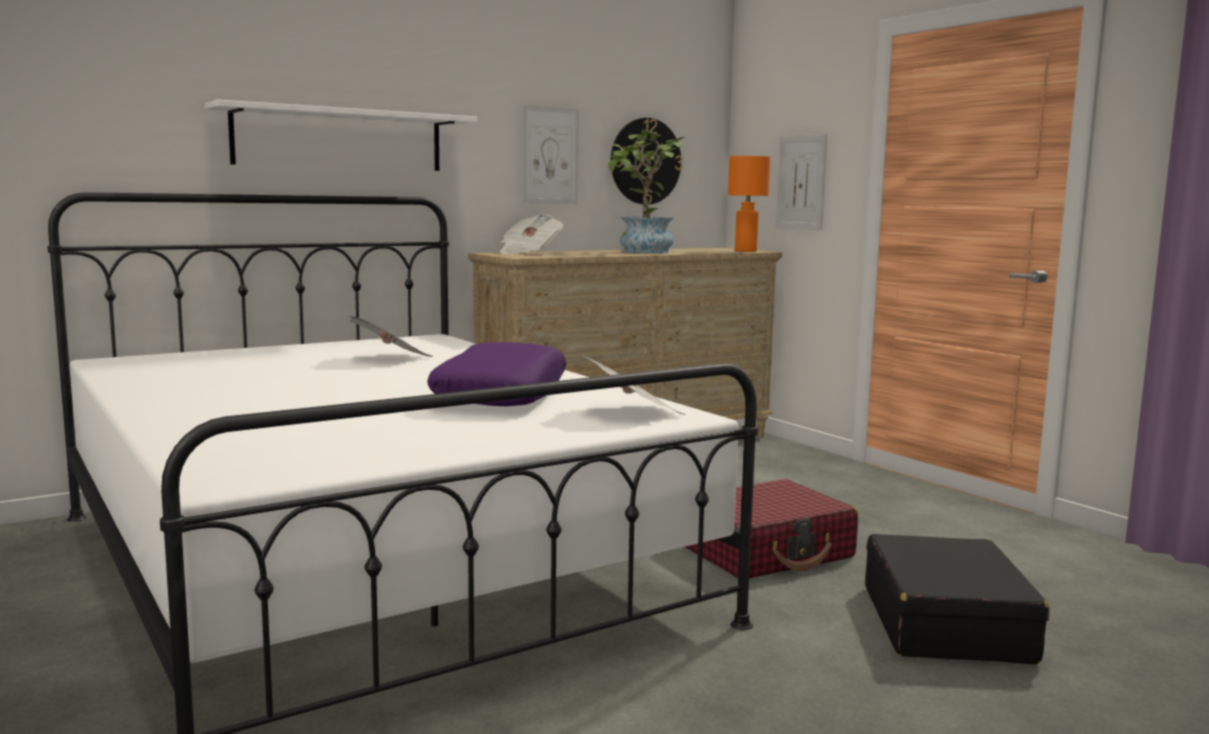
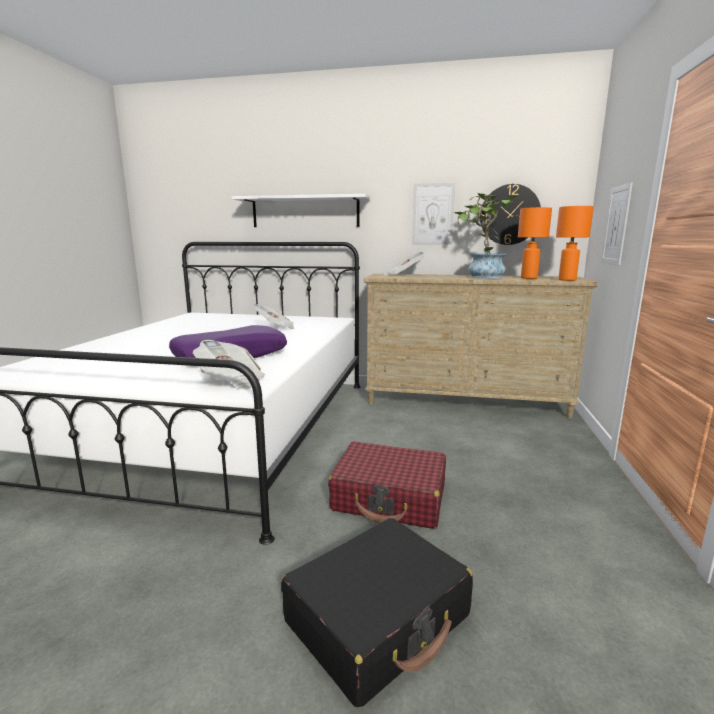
camera: 45 degrees right, 5 degrees up
none -> orange table lamp [518,207,552,279]

